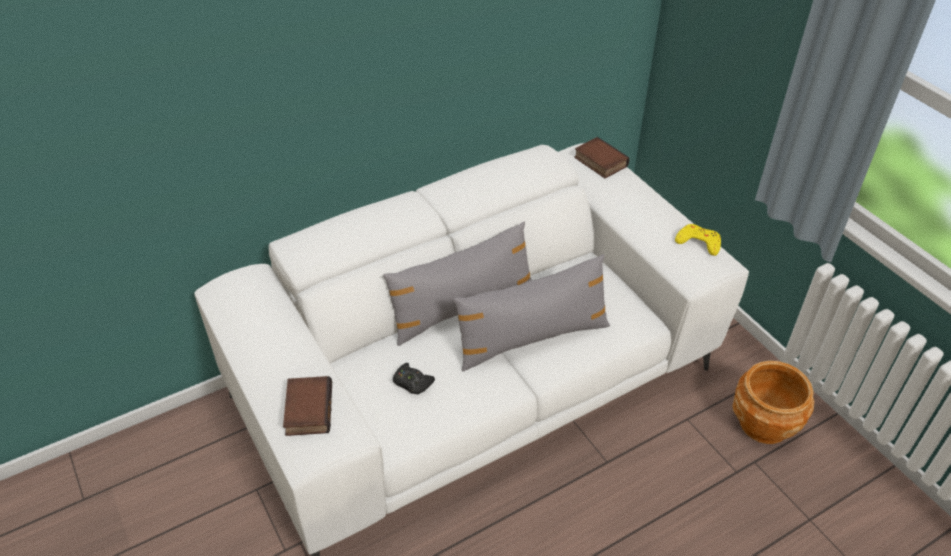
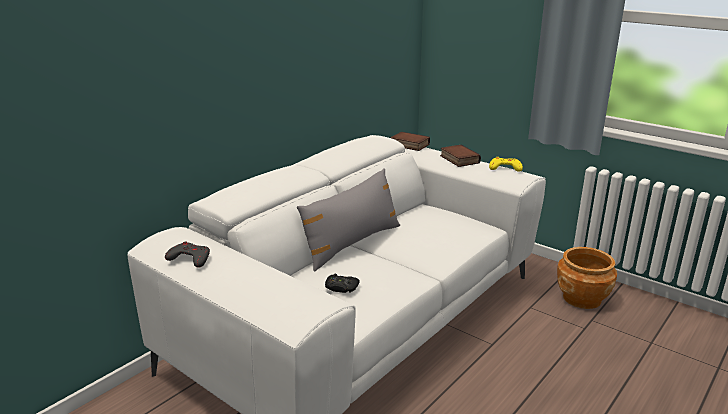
camera: 20 degrees left, 20 degrees down
book [283,376,332,436] -> book moved to [440,145,481,167]
grey pillow [453,254,610,372] -> none
none -> grey game controller [165,242,210,268]

